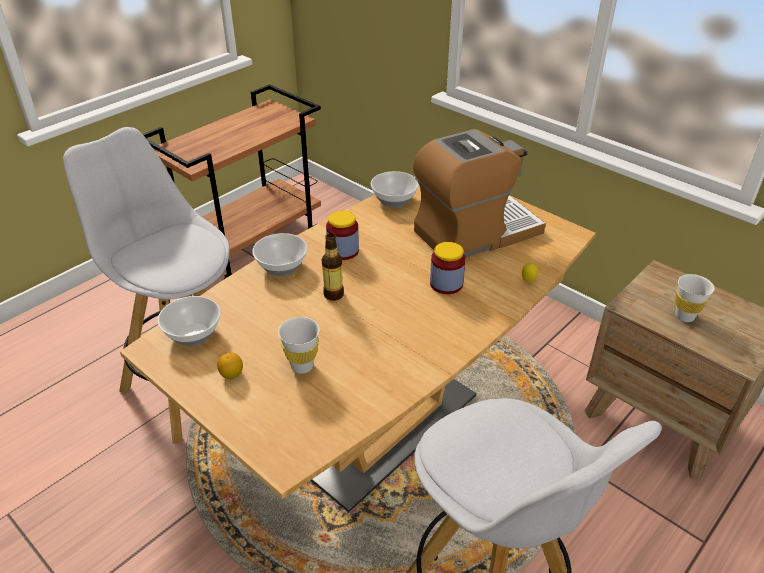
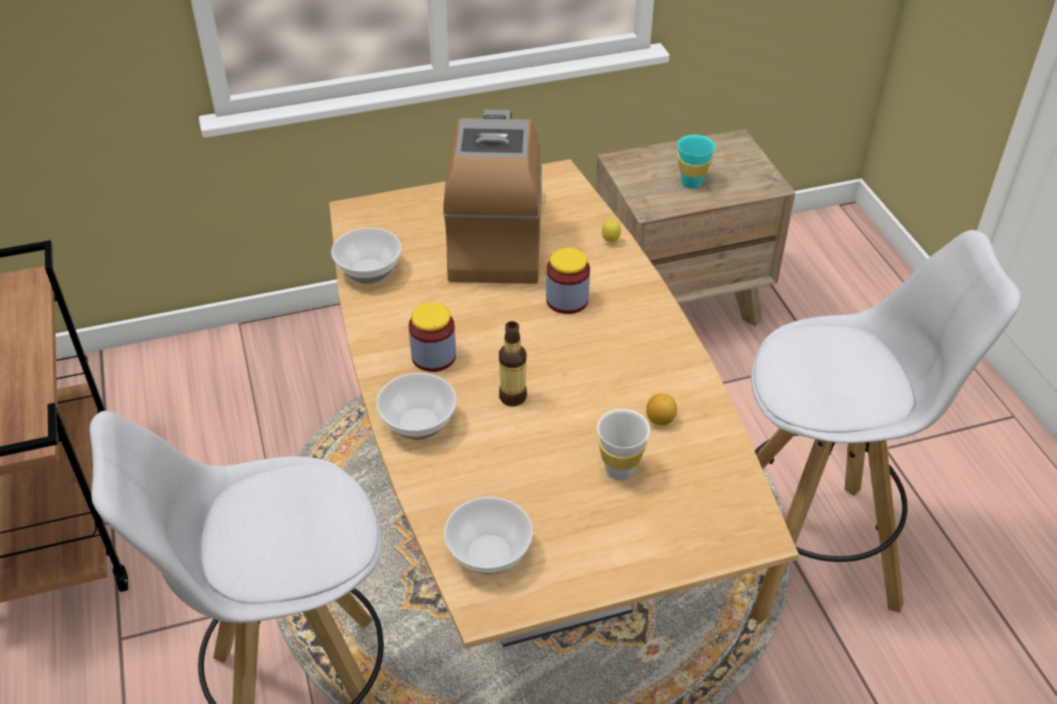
camera: 60 degrees left, 5 degrees up
lemon [217,353,243,379] -> lemon moved to [646,393,677,425]
white cup [675,274,715,322] -> turquoise cup [677,135,715,189]

